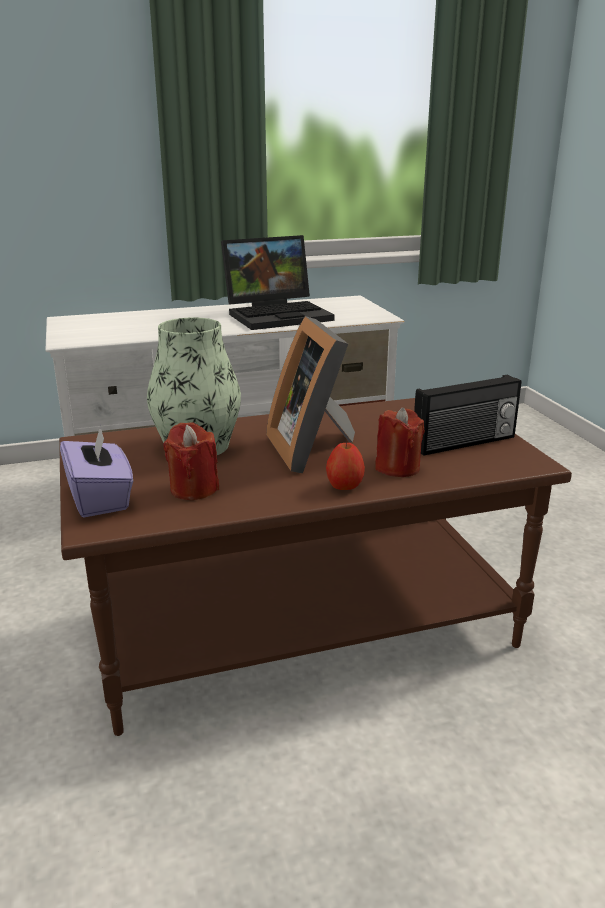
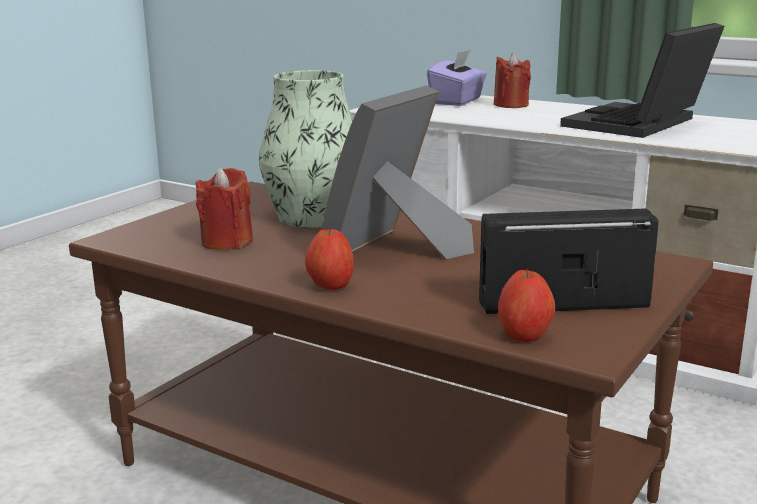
camera: 50 degrees right, 5 degrees down
purple tissue box [60,425,133,517] -> purple tissue box moved to [427,50,487,106]
laptop [221,235,335,330] -> laptop turned 105 degrees clockwise [560,23,725,138]
red candle [375,407,425,477] -> red candle moved to [494,53,531,108]
radio [414,375,522,456] -> radio turned 150 degrees clockwise [479,208,658,314]
none -> apple [498,268,555,342]

